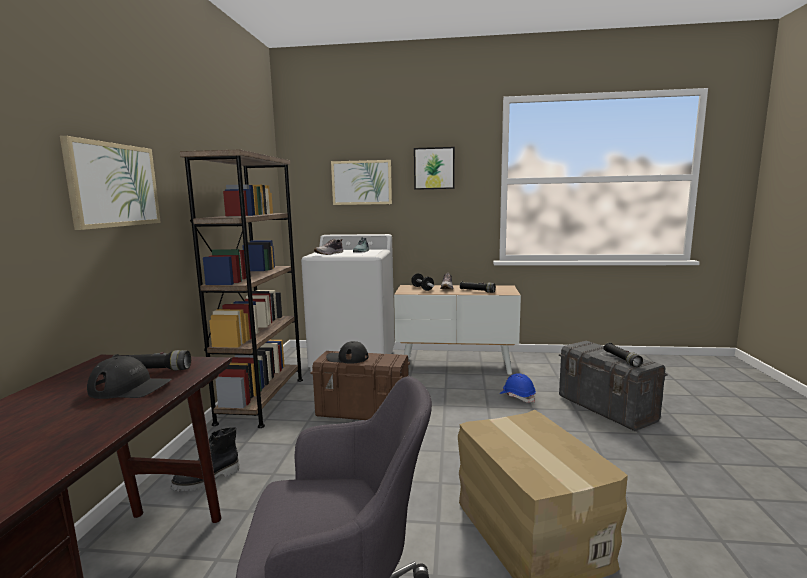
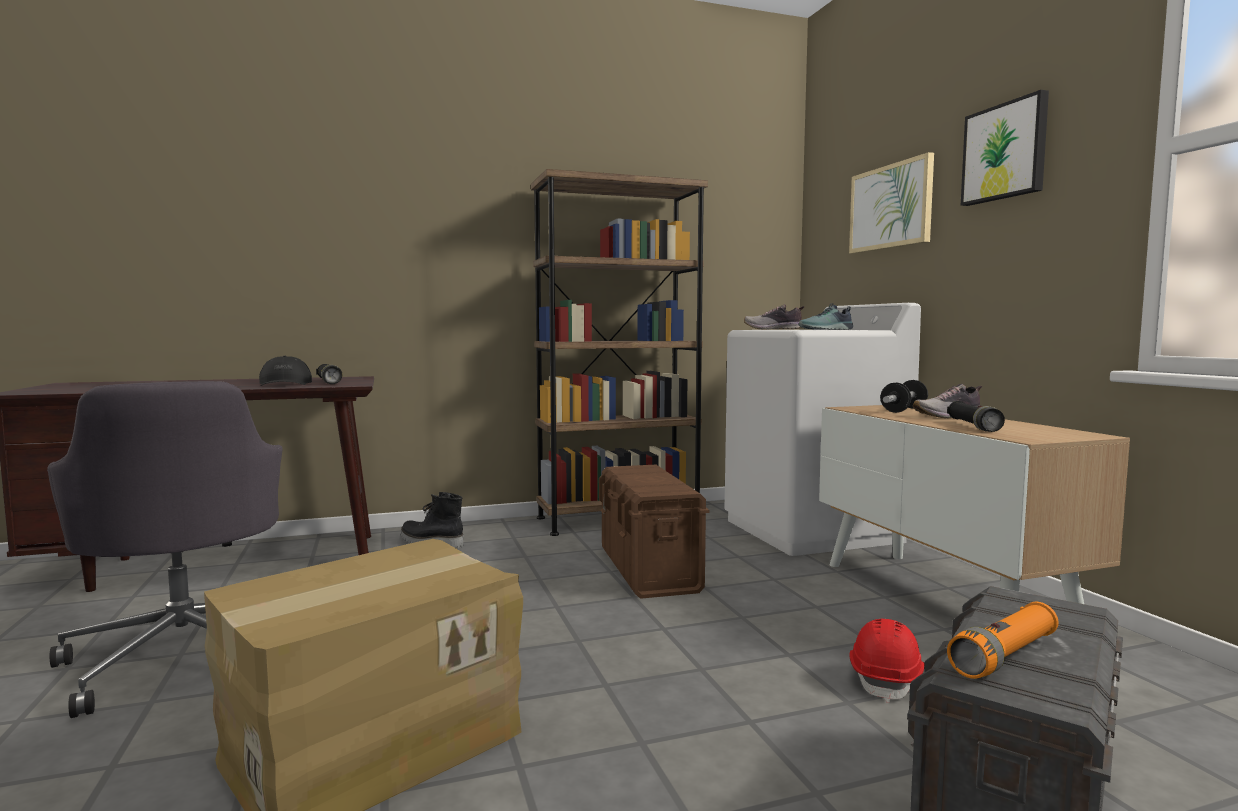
camera: 65 degrees right, 5 degrees down
picture [60,136,161,230] -> none
black cap [326,341,369,364] -> none
blue hard hat [499,373,536,403] -> red hard hat [850,619,925,703]
black flashlight [604,343,643,367] -> orange flashlight [947,602,1059,679]

